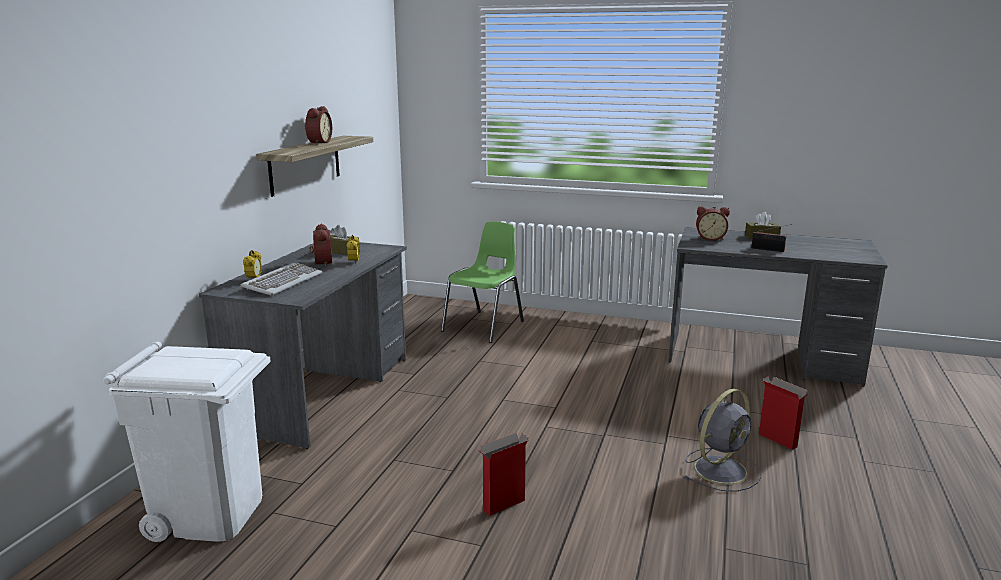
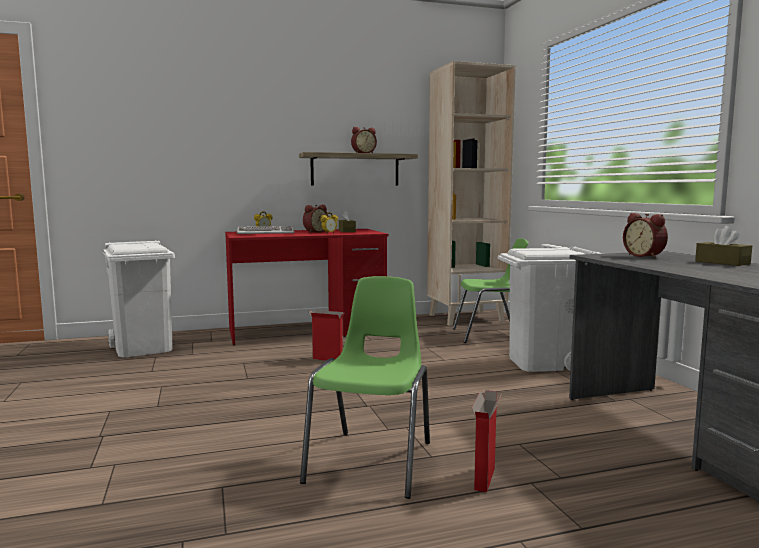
camera: 55 degrees right, 10 degrees down
grey desk [199,242,407,449] -> red desk [225,229,389,345]
cardboard box [479,432,529,516] -> cardboard box moved to [309,310,344,361]
grey fan [683,389,762,492] -> green chair [300,276,430,499]
radio [751,224,792,252] -> none
none -> beige bookcase [427,61,516,326]
none -> white trash can [498,246,598,372]

